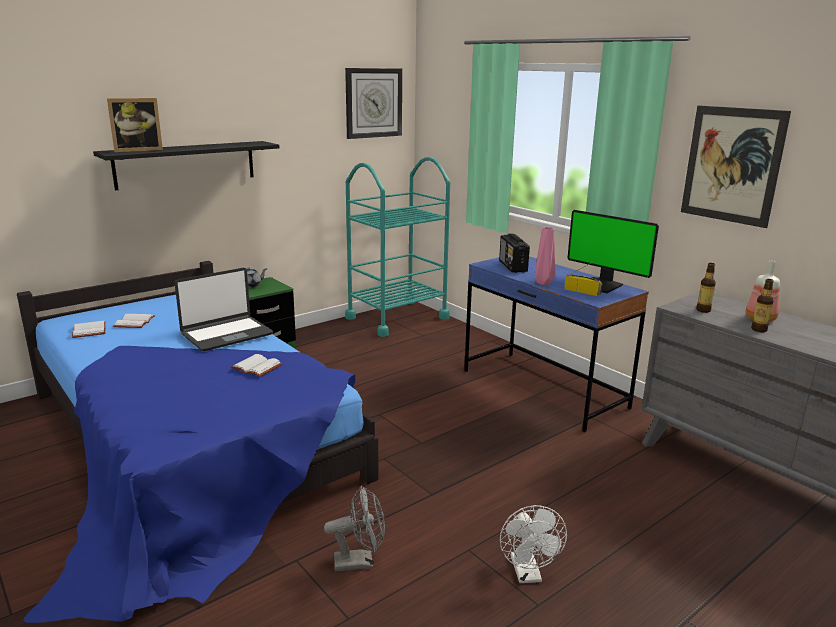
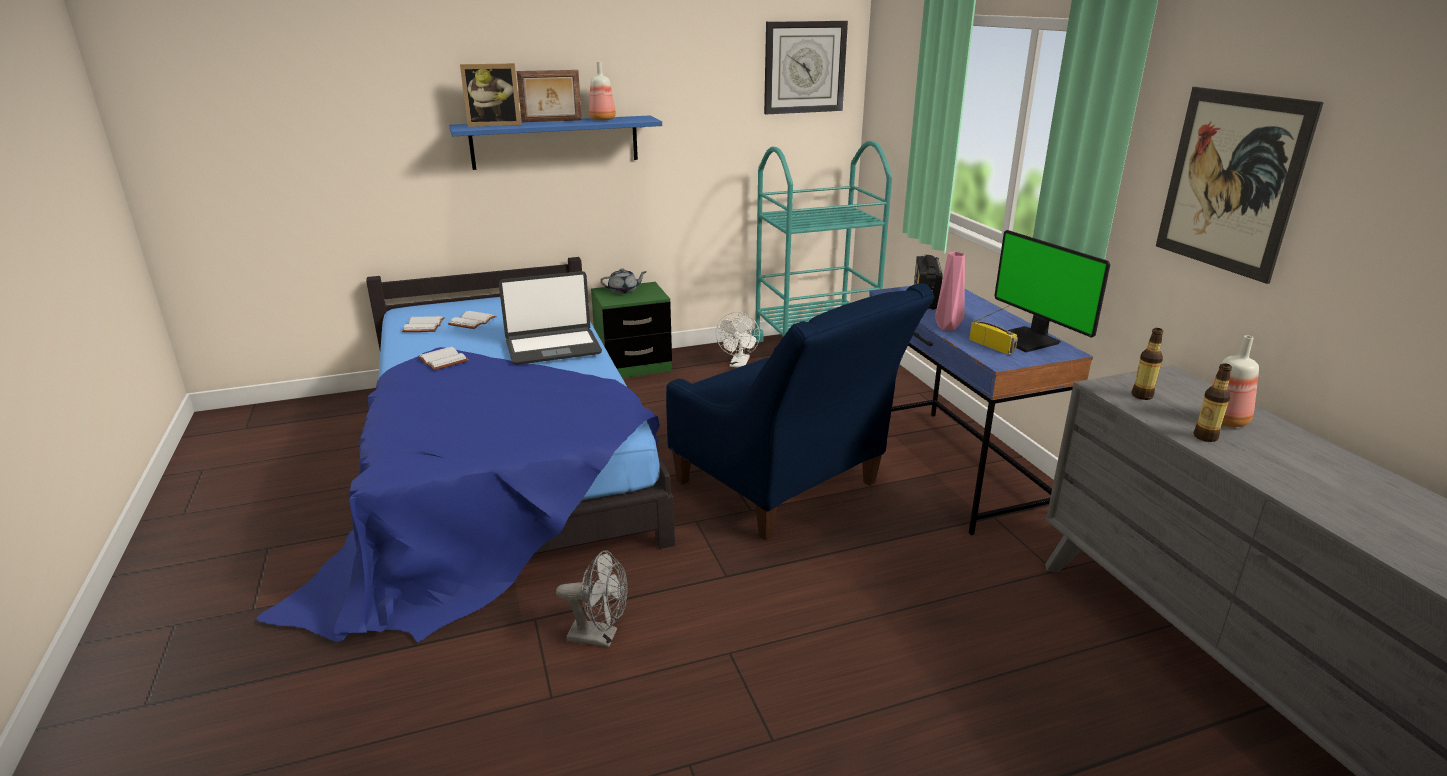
camera: 20 degrees right, 5 degrees up
black shelf [93,141,279,190] -> blue shelf [449,115,662,170]
white book [231,354,283,377] -> white book moved to [417,347,469,370]
white fan [500,505,567,583] -> white fan moved to [716,312,760,368]
none -> picture frame [517,70,582,122]
none -> bottle [589,61,616,121]
none -> blue armchair [666,283,934,541]

